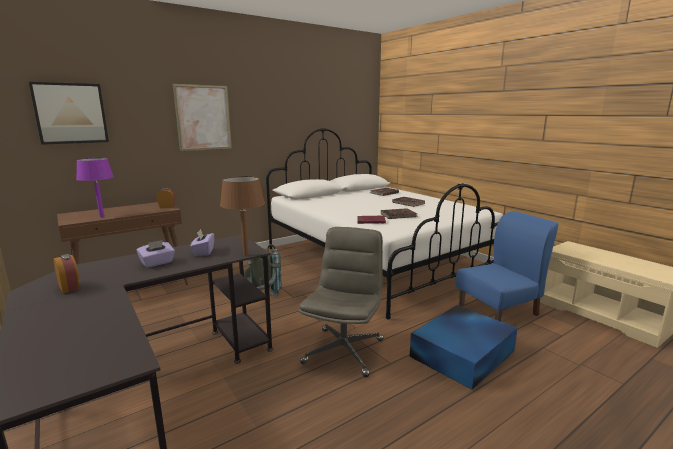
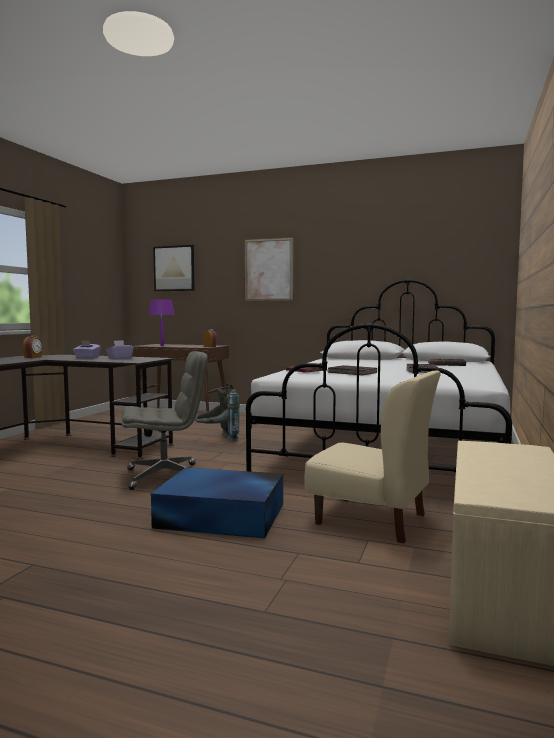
camera: 55 degrees right, 10 degrees down
brown table lamp [220,176,265,256] -> none
blue chair [456,211,558,321] -> beige chair [304,371,440,543]

